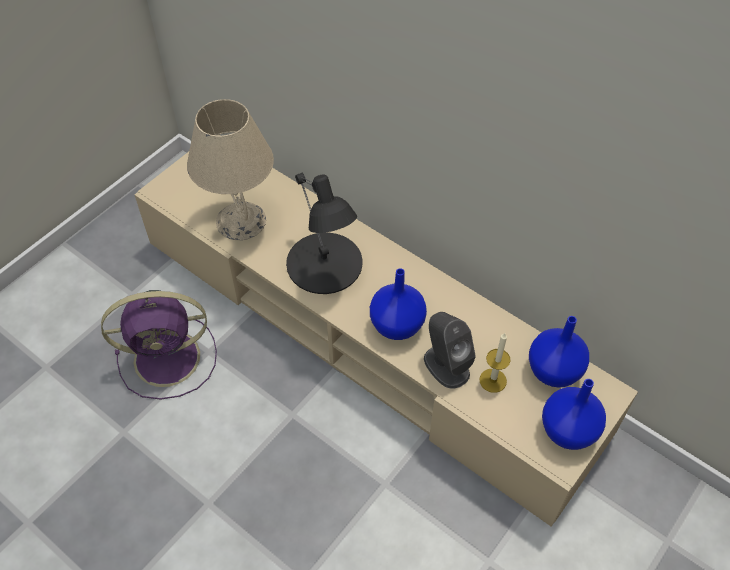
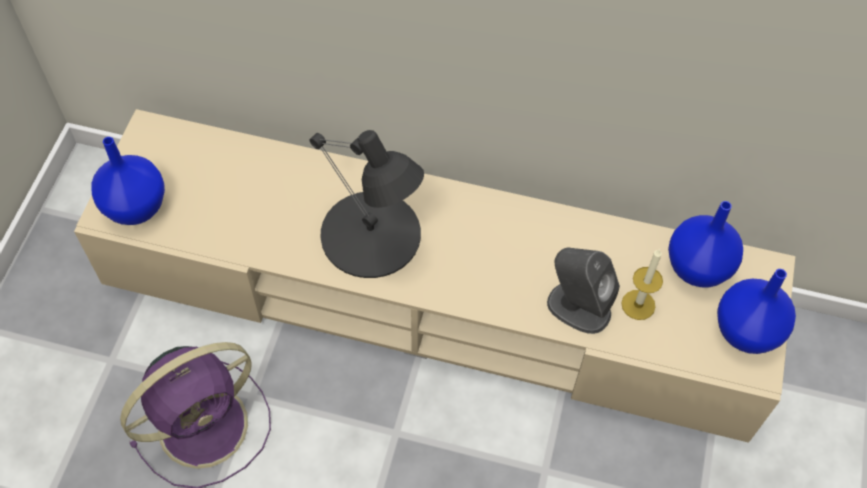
camera: 25 degrees left, 5 degrees up
beige table lamp [187,99,274,240] -> none
blue vase [370,268,427,340] -> blue vase moved to [91,137,165,225]

